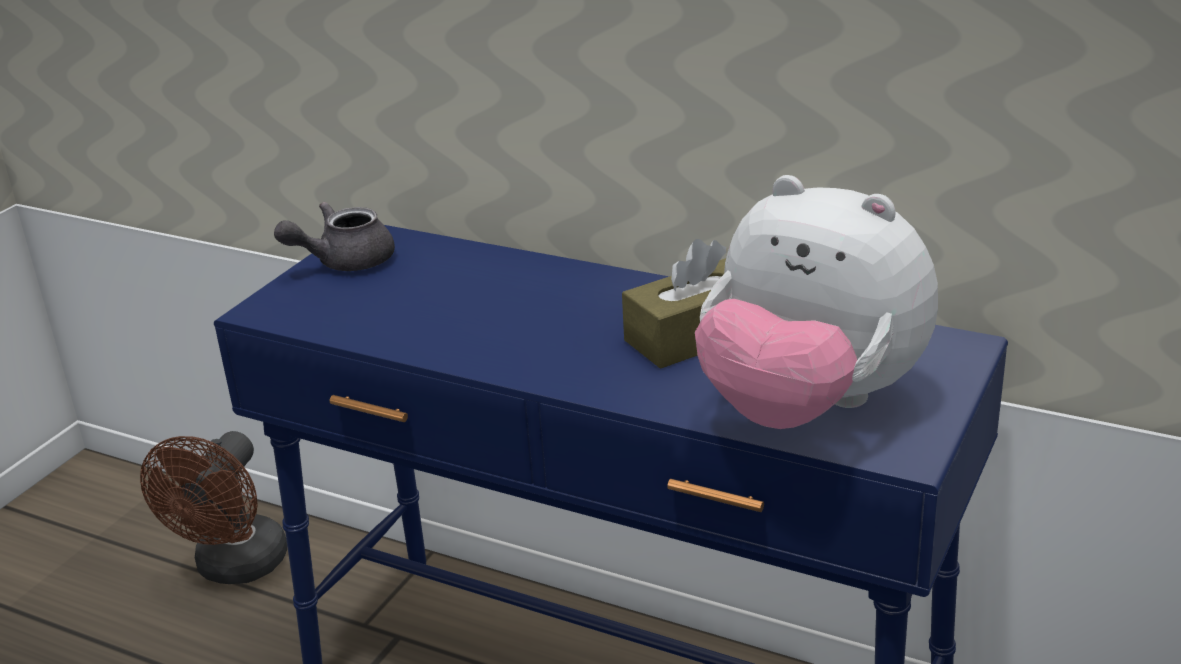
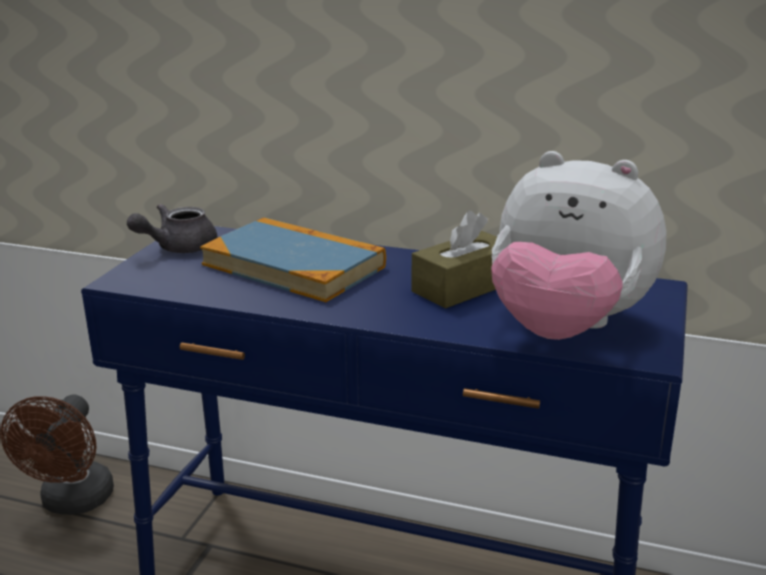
camera: 10 degrees left, 5 degrees down
none -> book [200,217,386,302]

